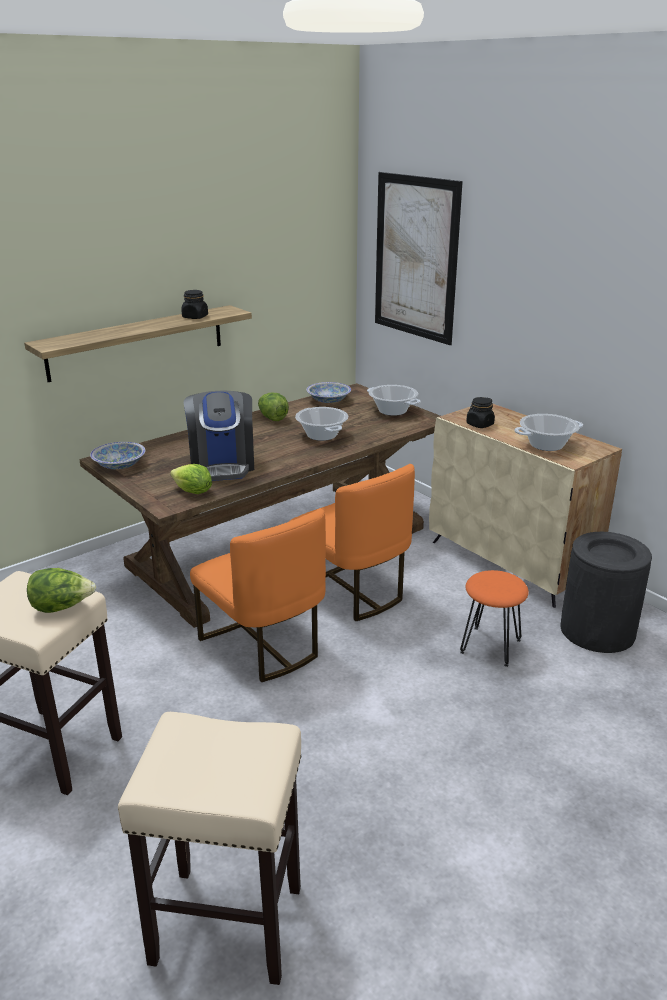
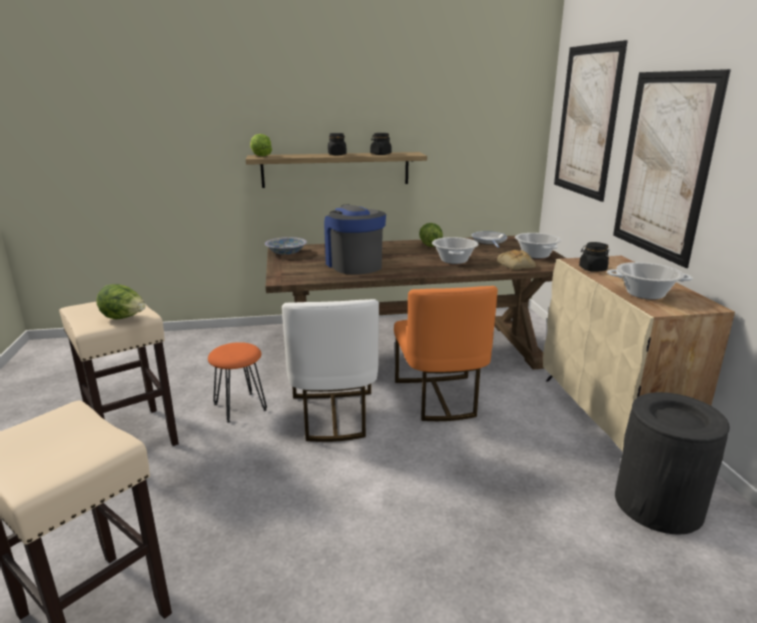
camera: 30 degrees right, 5 degrees down
lettuce [170,464,212,494] -> lettuce moved to [250,134,272,156]
coffee machine [184,390,254,481] -> coffee machine turned 135 degrees clockwise [324,204,386,274]
orange chair [190,509,326,682] -> white chair [282,299,379,442]
bowl [306,382,351,403] -> frying pan [471,232,507,248]
orange stool [460,570,529,667] -> orange stool moved to [208,342,267,423]
none -> black jar [328,133,347,155]
none -> bread [497,250,536,270]
none -> picture [613,69,731,268]

